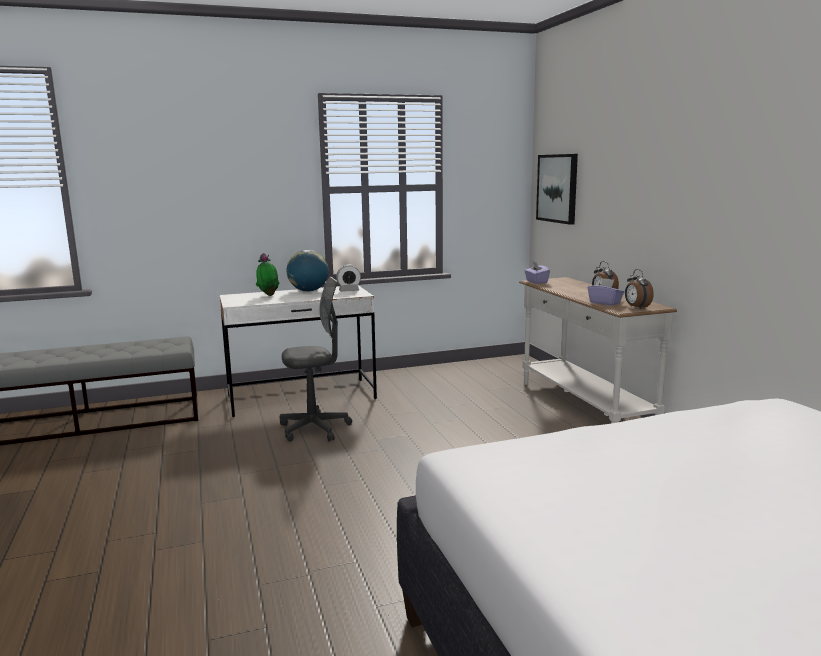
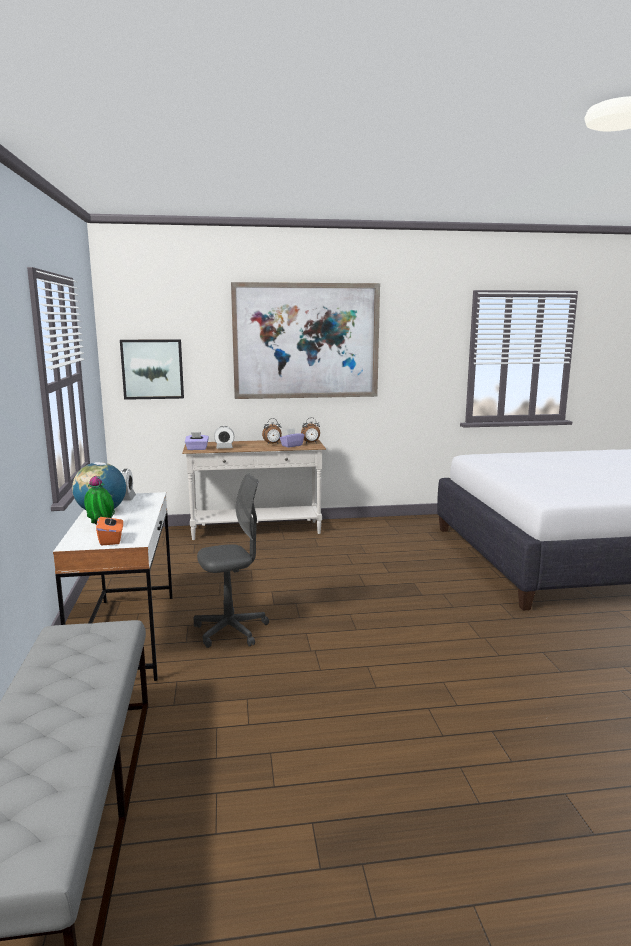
camera: 80 degrees left, 0 degrees up
grey office chair [280,277,352,442] -> grey office chair turned 75 degrees clockwise [194,473,269,648]
none -> orange tissue box [96,512,123,546]
none -> alarm clock [214,426,234,449]
none -> picture [231,282,380,399]

